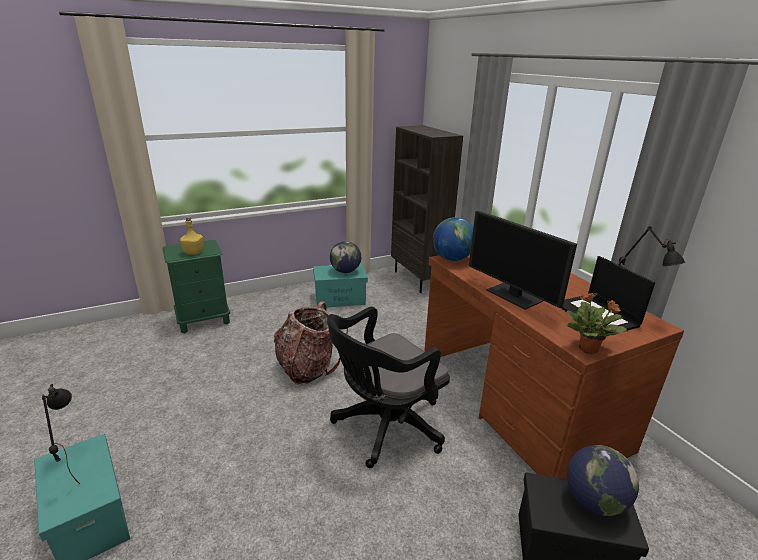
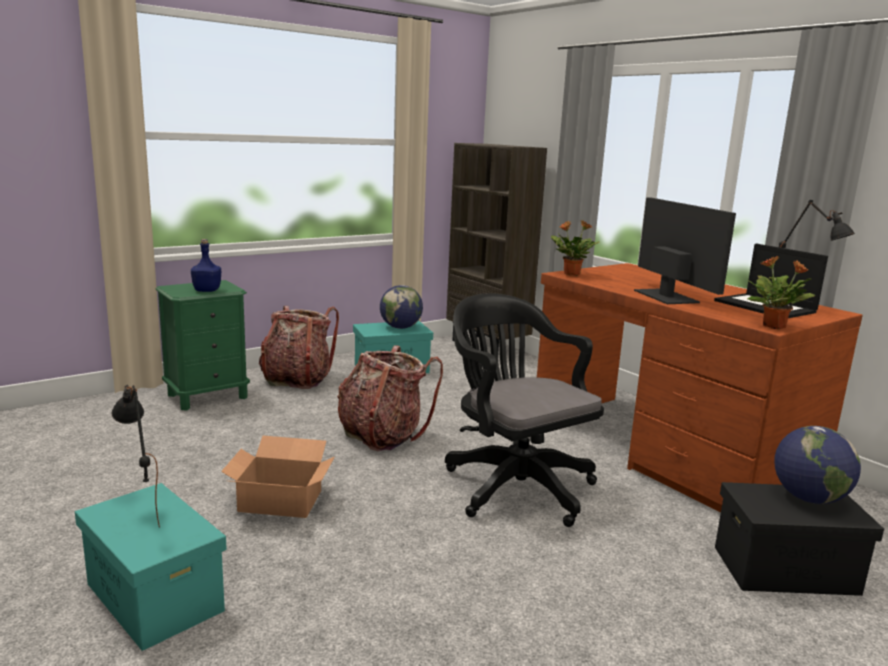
camera: 10 degrees left, 10 degrees down
yellow bottle [180,217,204,255] -> blue bottle [191,239,221,292]
black office chair [327,306,450,468] -> black office chair turned 105 degrees clockwise [445,293,604,527]
globe [433,217,473,261] -> potted plant [551,220,599,276]
monitor [469,210,577,310] -> monitor turned 150 degrees counterclockwise [634,197,736,304]
none -> cardboard box [221,436,335,518]
none -> backpack [259,306,339,389]

